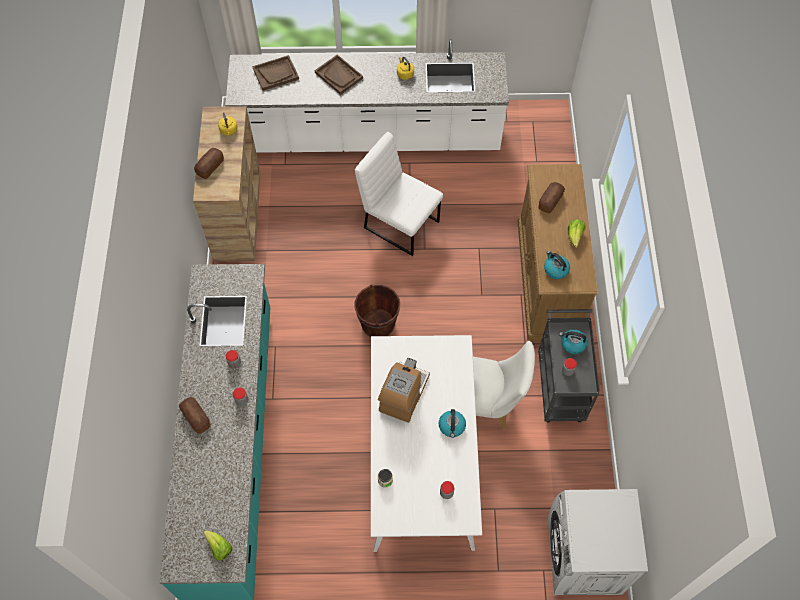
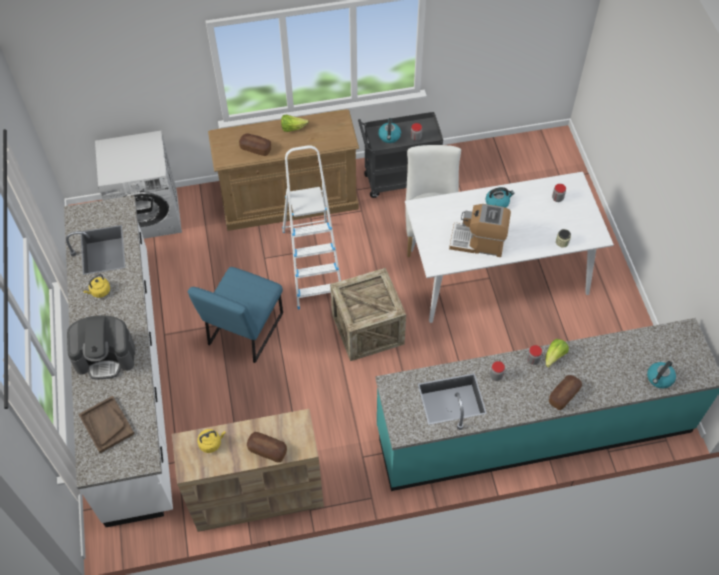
camera: 100 degrees left, 5 degrees down
lettuce [203,531,233,561] -> lettuce moved to [545,339,569,367]
brown tray [315,55,363,95] -> coffee machine [67,315,135,379]
brown bucket [354,284,400,337] -> crate [330,268,406,361]
white chair [355,132,443,256] -> blue chair [188,267,283,363]
kettle [544,251,570,279] -> kettle moved to [647,361,676,388]
white washing machine [548,489,648,595] -> white washing machine moved to [95,131,182,239]
none -> white step ladder [282,145,341,309]

